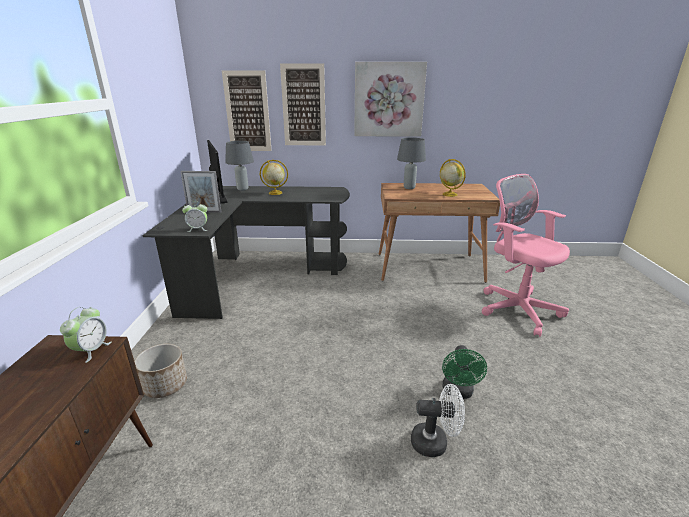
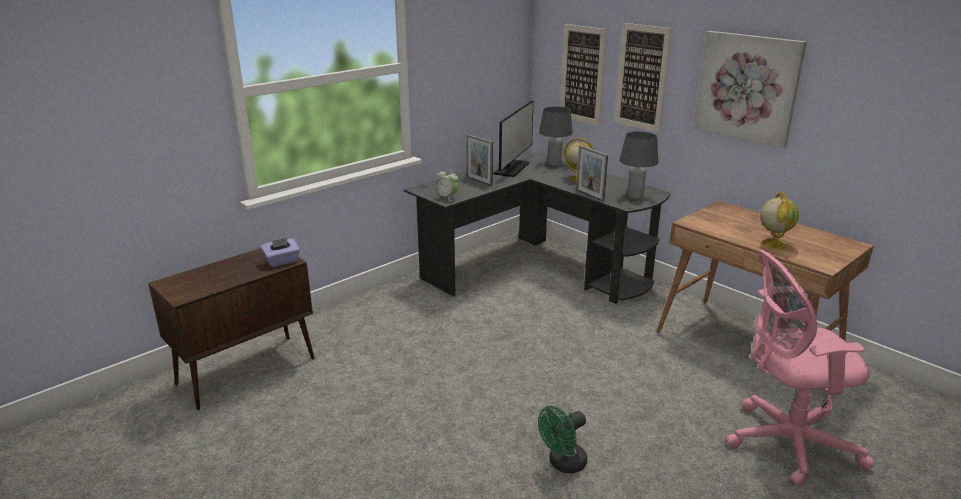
camera: 45 degrees right, 0 degrees up
alarm clock [60,307,111,363] -> purple tissue box [260,238,300,267]
planter [134,344,187,398] -> none
grey table lamp [397,137,426,189] -> grey table lamp moved to [619,131,658,200]
white fan [411,384,465,457] -> none
pink office chair [482,174,570,337] -> pink office chair turned 105 degrees counterclockwise [726,250,875,487]
none -> picture frame [576,145,608,202]

